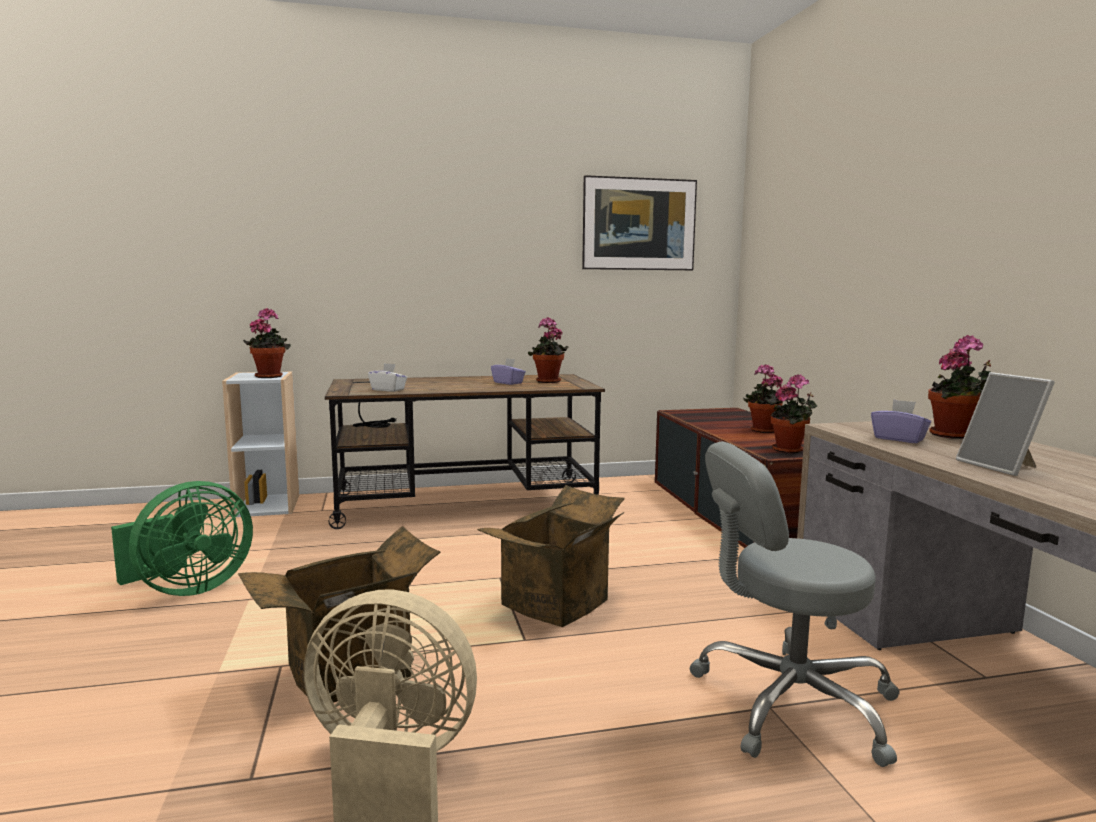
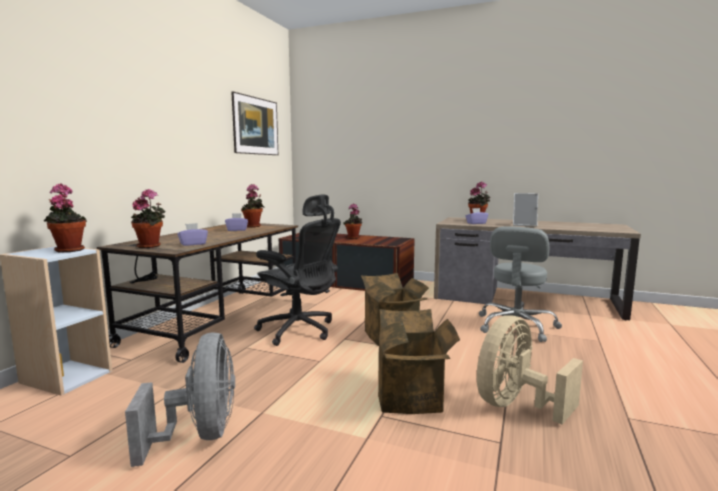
camera: 55 degrees left, 0 degrees up
green fan [111,481,253,596] -> grey fan [125,332,235,467]
white tissue box [368,363,407,392] -> purple tissue box [177,223,208,246]
potted plant [771,374,817,453] -> potted plant moved to [131,189,166,248]
none -> office chair [254,195,341,346]

